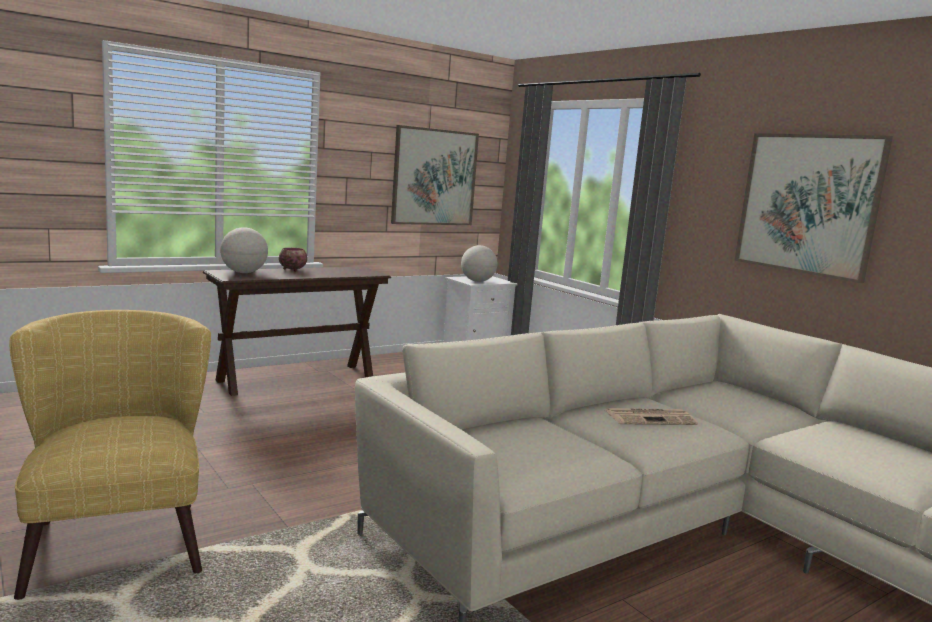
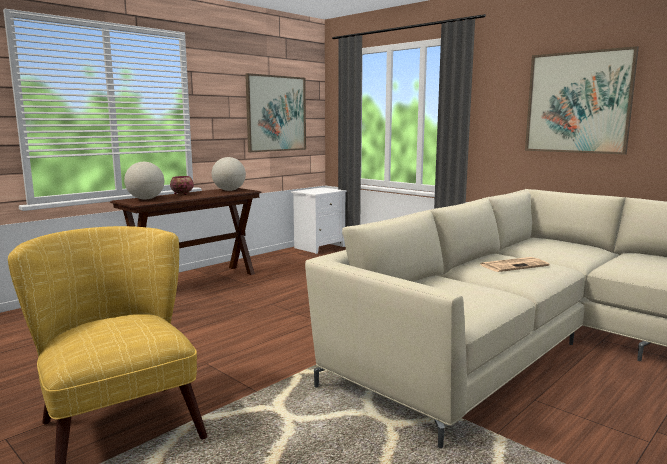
camera: 10 degrees left, 0 degrees up
globe [461,245,497,282] -> globe moved to [212,157,246,191]

